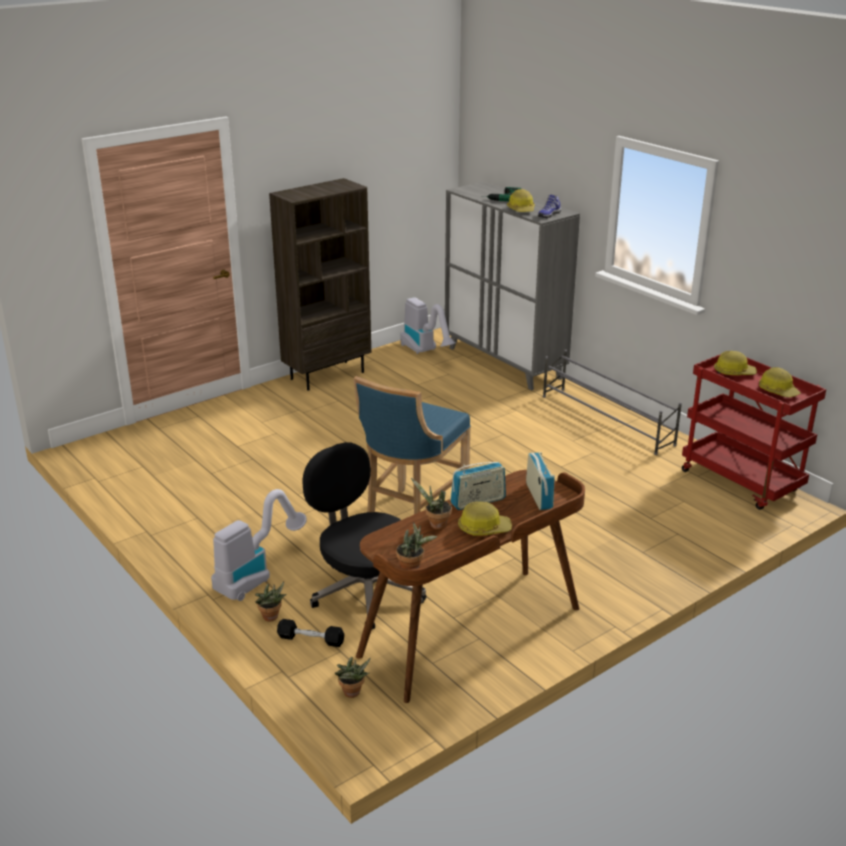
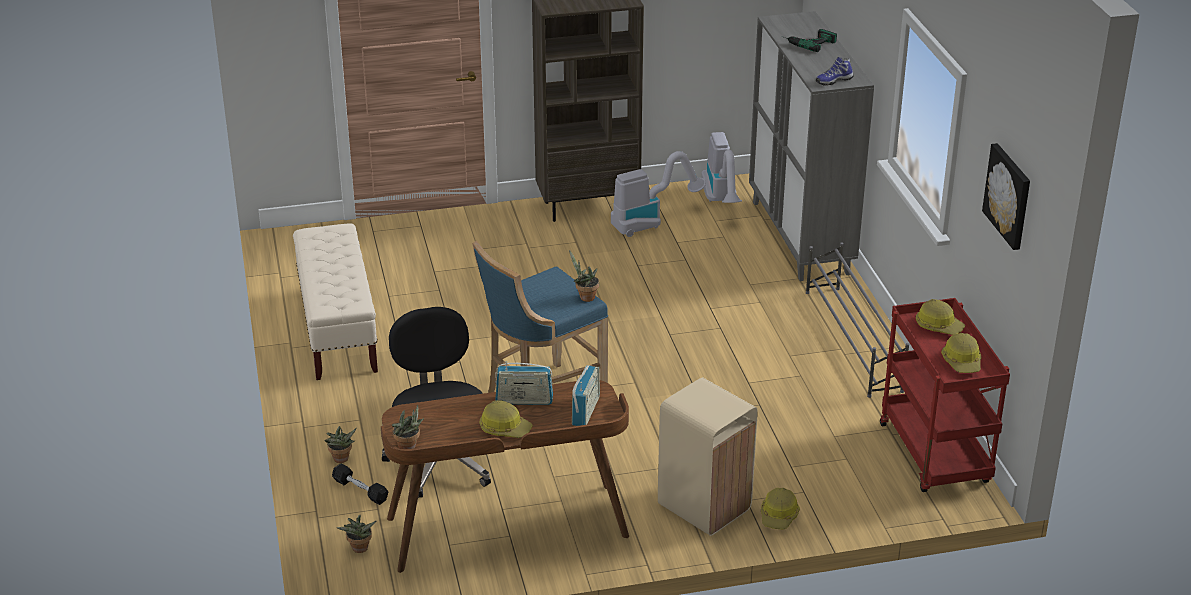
camera: 25 degrees right, 5 degrees up
vacuum cleaner [211,489,307,601] -> vacuum cleaner moved to [611,151,706,237]
potted plant [411,478,452,530] -> potted plant moved to [569,250,599,302]
hard hat [507,189,535,212] -> hard hat moved to [761,488,800,530]
none -> beige bench [293,223,378,380]
none -> beige trash can [658,378,758,536]
none -> picture [982,143,1030,250]

